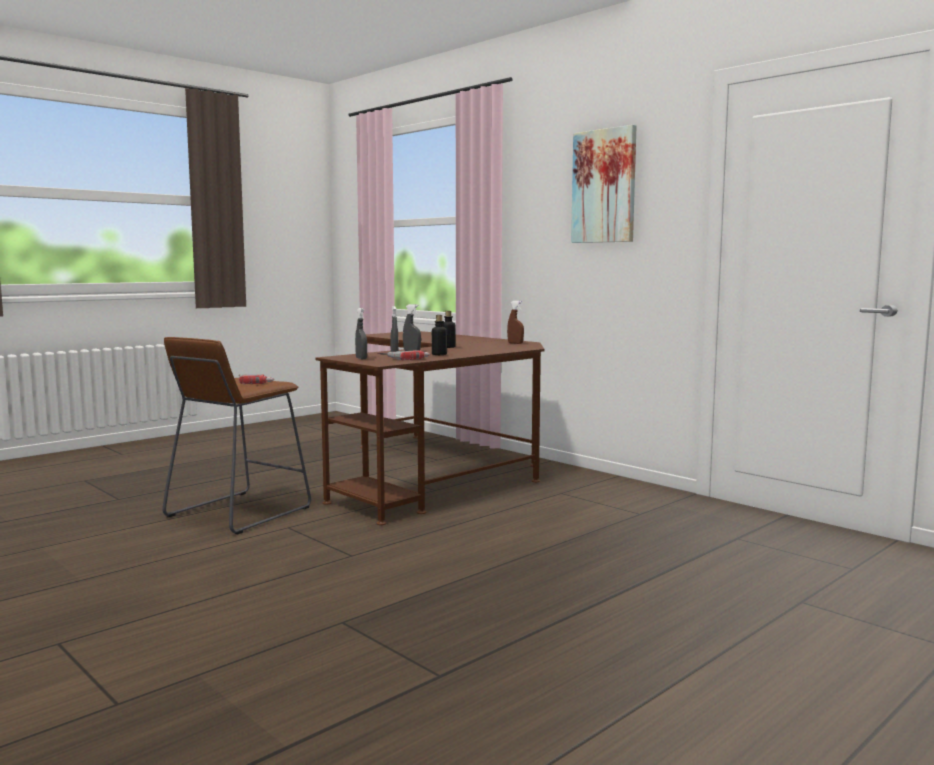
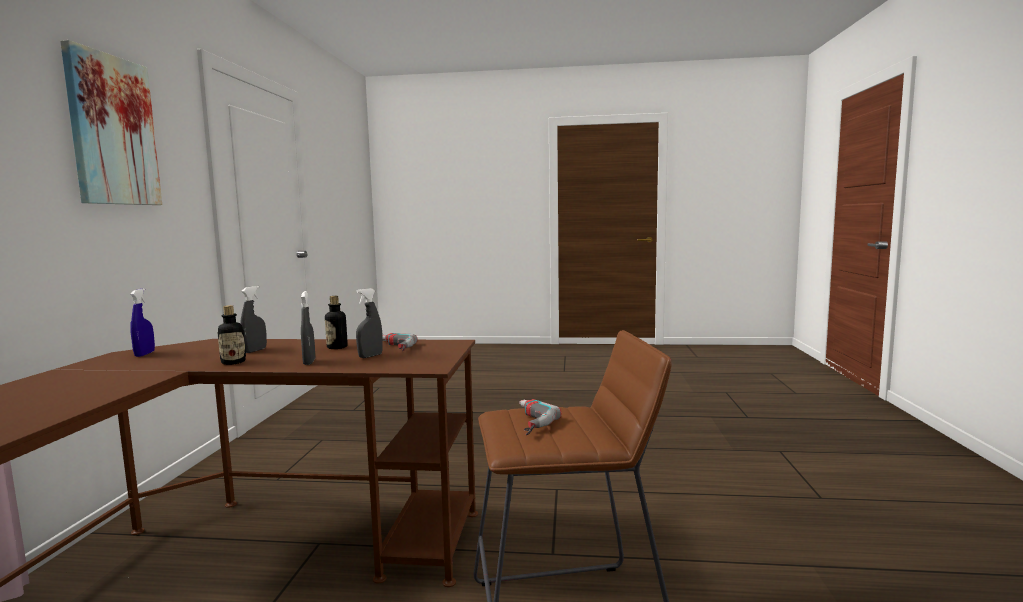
camera: 130 degrees left, 0 degrees up
grey spray bottle [355,308,367,359] -> grey spray bottle moved to [240,286,267,353]
brown spray bottle [507,301,524,344] -> blue spray bottle [130,289,155,357]

